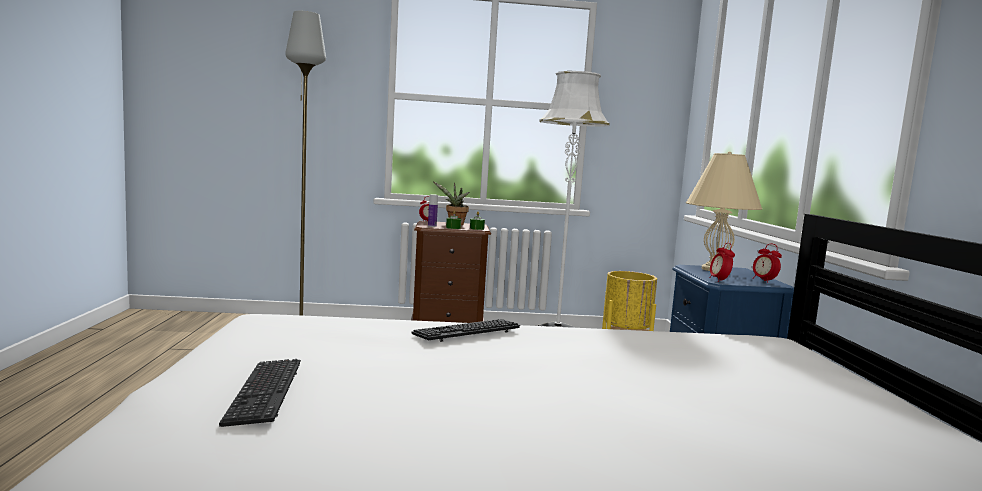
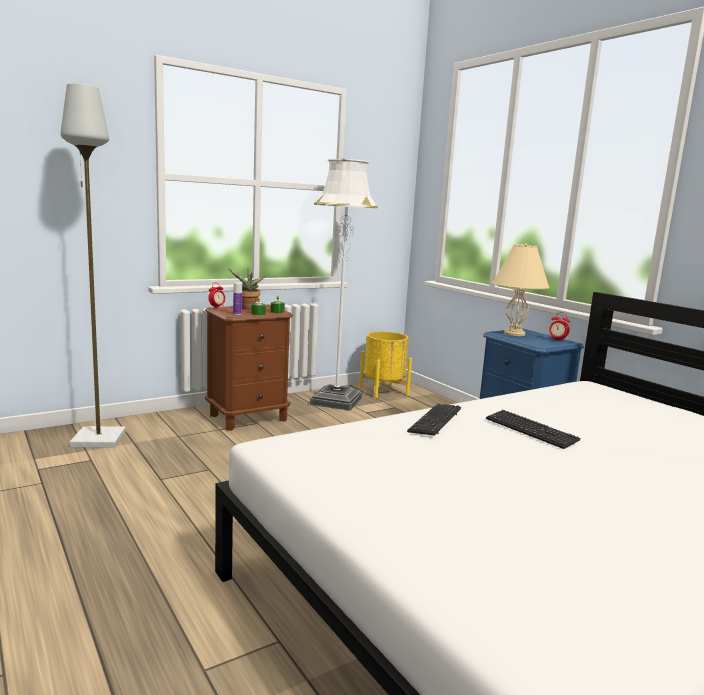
camera: 30 degrees left, 5 degrees up
keyboard [219,359,301,427] -> keyboard moved to [486,410,581,449]
alarm clock [709,243,735,282] -> none

